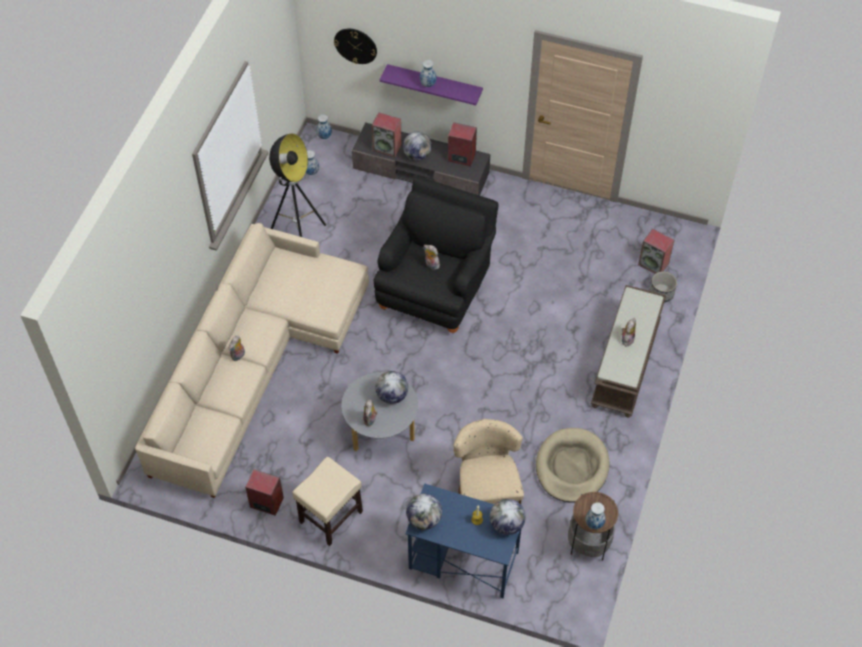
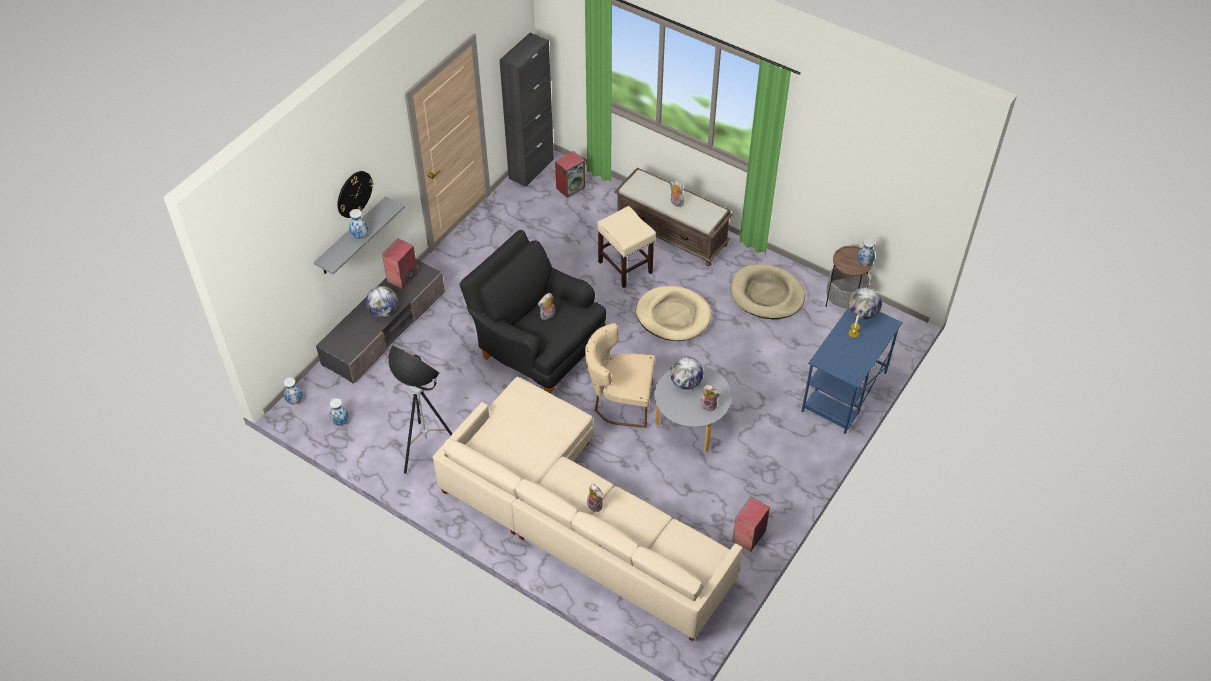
camera: 75 degrees left, 5 degrees down
beige stool [292,457,363,546] -> beige stool moved to [597,206,656,288]
wall clock [334,29,377,64] -> wall clock moved to [338,171,374,218]
speaker [372,112,402,157] -> none
purple shelf [380,64,483,105] -> grey shelf [314,196,405,275]
globe [406,494,442,530] -> none
beige chair [453,419,524,504] -> beige chair moved to [585,323,655,428]
planter [650,271,677,302] -> none
none -> black cabinet [500,33,554,187]
none -> beige dog bed [636,286,711,341]

